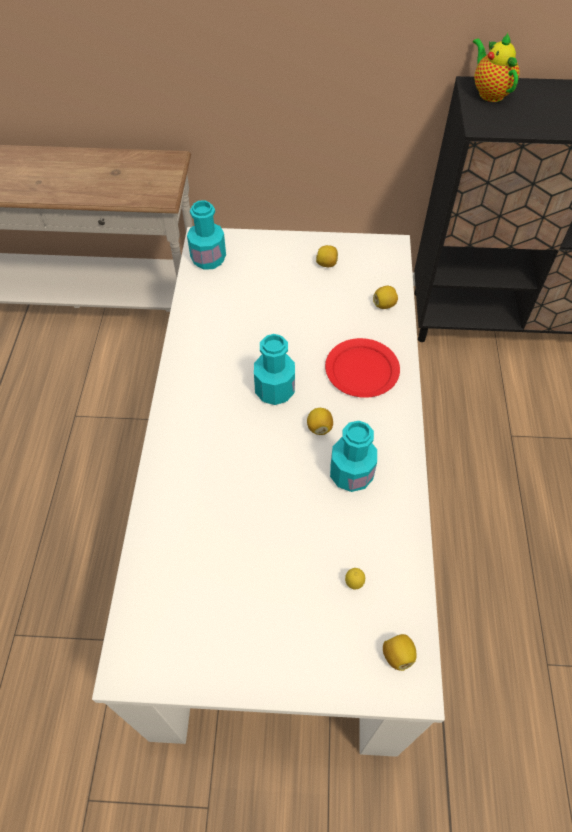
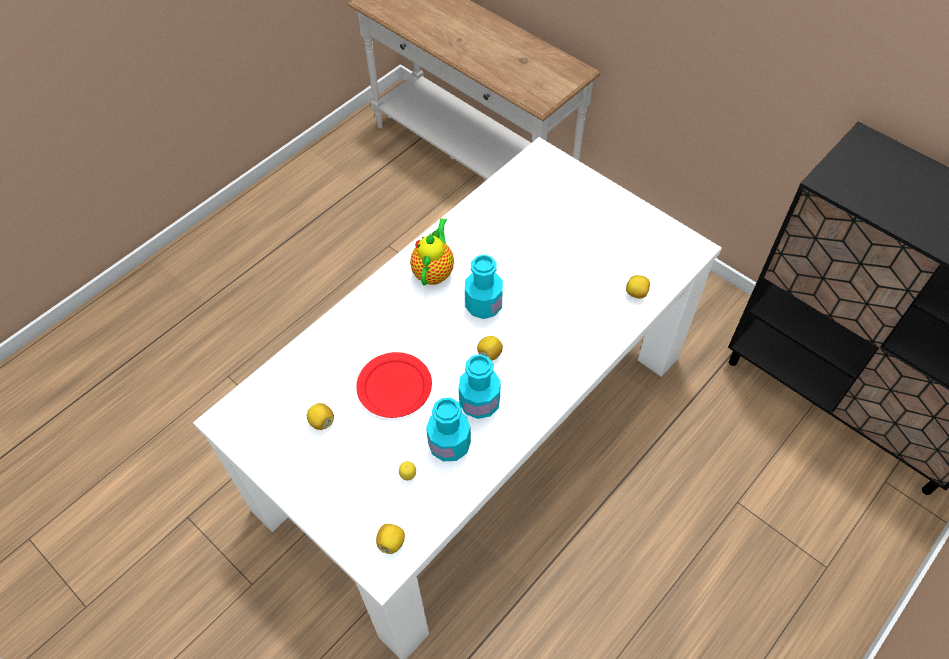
camera: 40 degrees right, 0 degrees up
turquoise bottle [187,200,226,270] -> turquoise bottle moved to [426,398,471,461]
lemon [316,245,338,267] -> lemon moved to [307,403,334,430]
red plate [325,338,400,398] -> red plate moved to [356,352,432,418]
teapot [473,32,520,102] -> teapot moved to [410,218,454,286]

